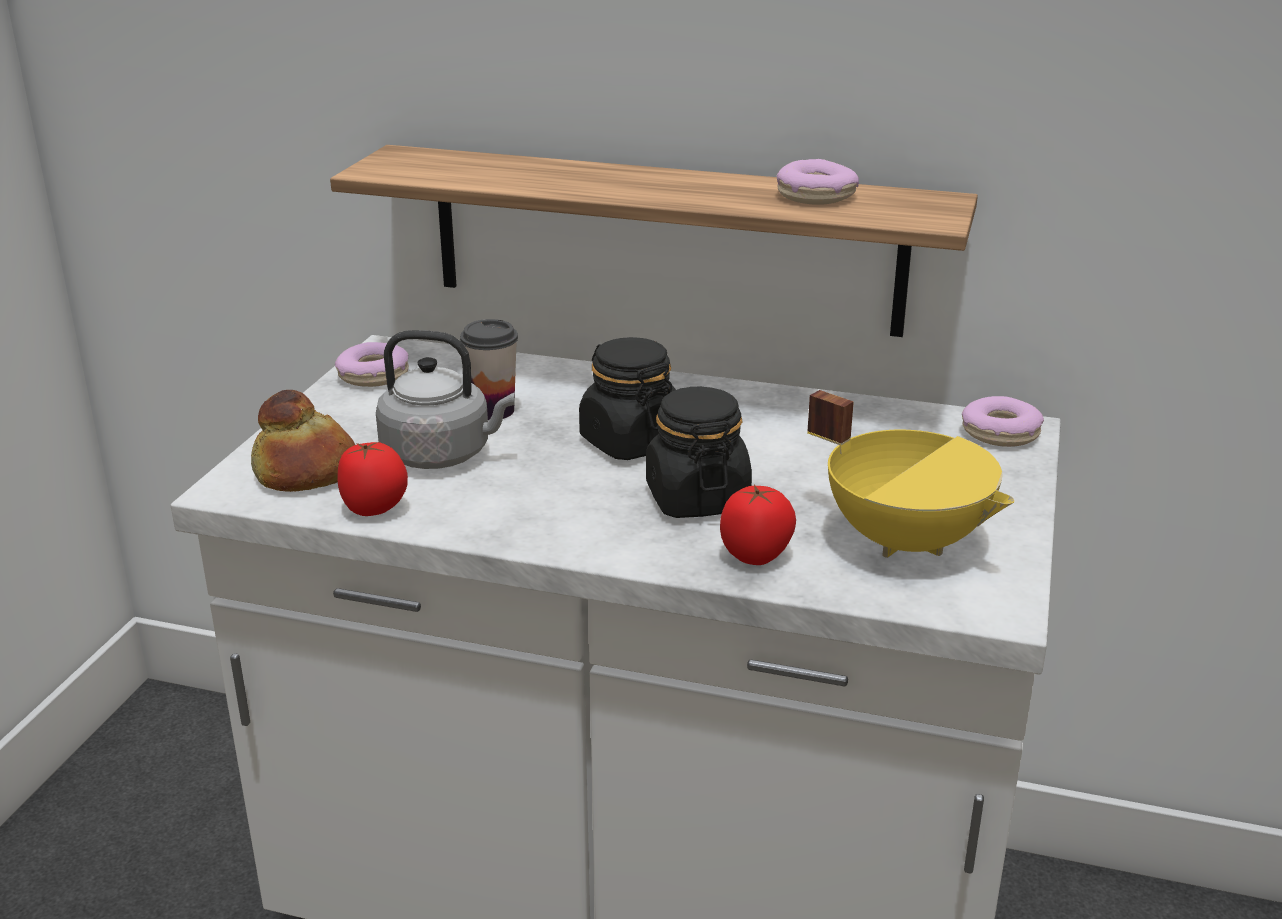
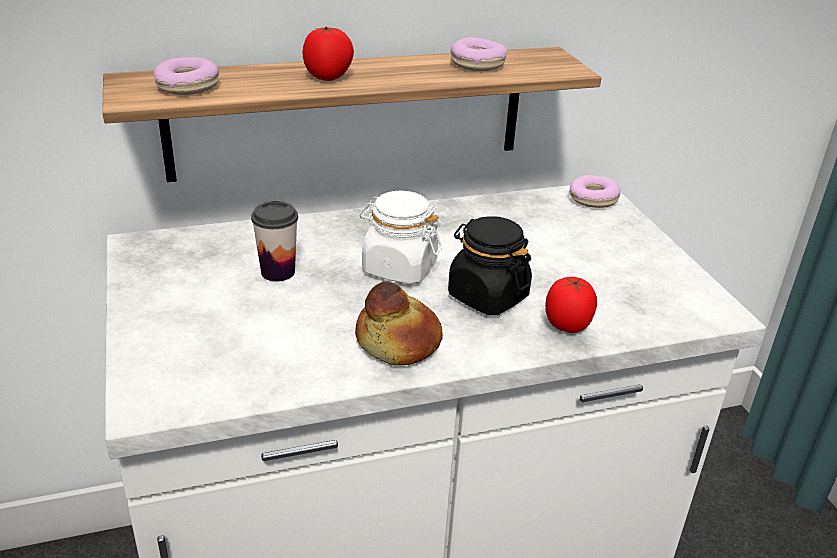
camera: 35 degrees left, 5 degrees up
bread [251,390,355,492] -> bread moved to [355,281,443,365]
donut [335,342,409,387] -> donut moved to [154,57,219,95]
tomato [337,442,408,516] -> tomato moved to [303,27,354,81]
grey kettle [376,330,515,469] -> none
black jar [579,337,676,460] -> white jar [359,191,442,284]
yellow cooking pot [807,390,1014,558] -> none

